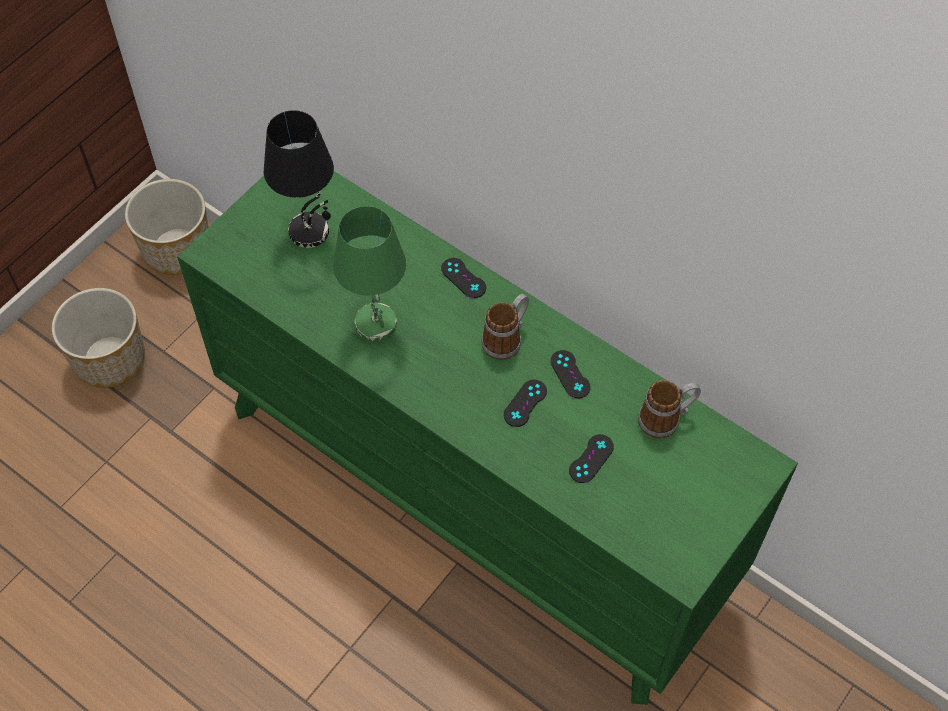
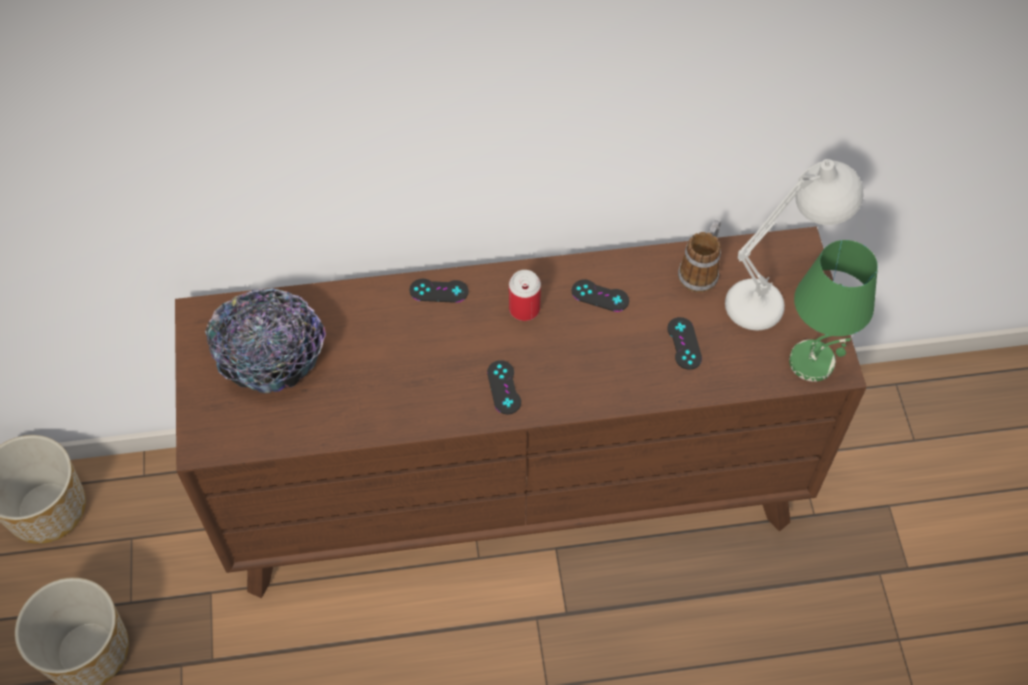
camera: 45 degrees left, 0 degrees up
green dresser [177,147,798,705] -> brown dresser [175,227,867,598]
black table lamp [264,110,334,248] -> bowl [205,288,326,393]
green table lamp [333,206,406,341] -> green table lamp moved to [789,240,878,382]
mug [481,294,529,360] -> can [509,270,541,321]
black game controller [503,380,547,427] -> black game controller moved to [487,360,521,414]
none -> white table lamp [725,159,863,331]

